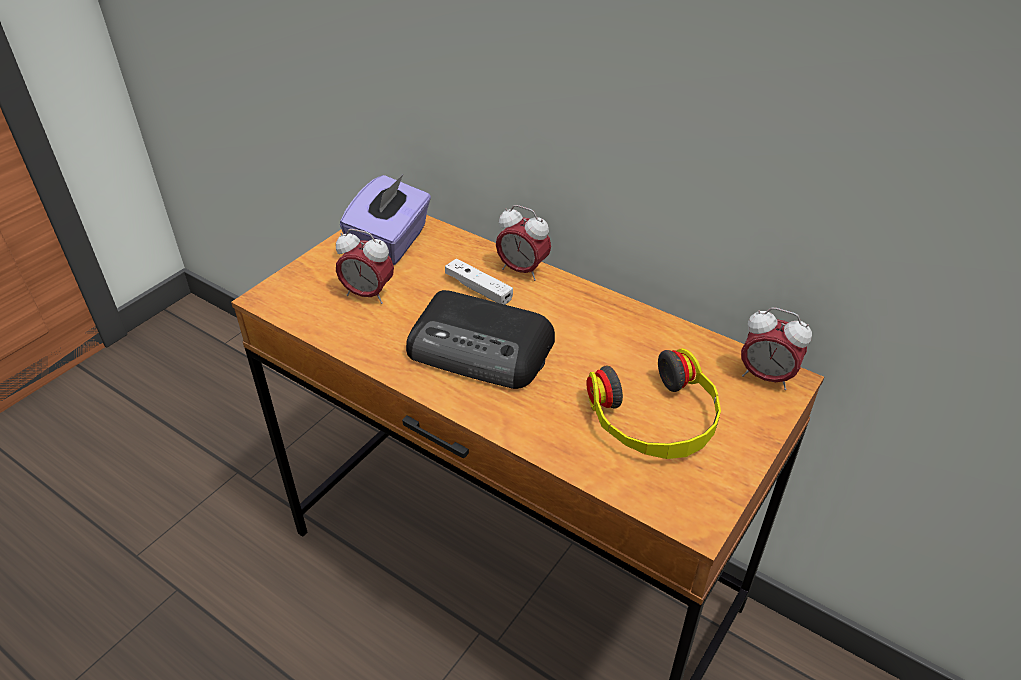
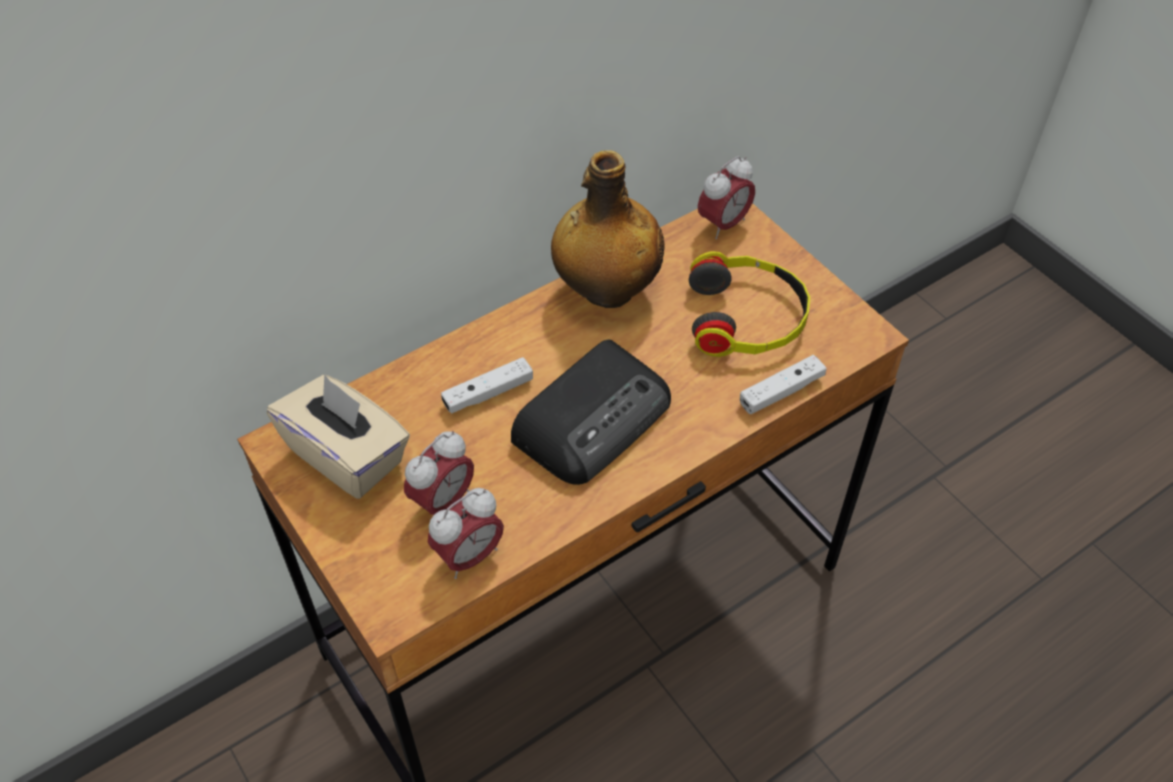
camera: 70 degrees left, 10 degrees up
purple tissue box [340,175,431,265] -> beige tissue box [267,375,410,499]
alarm clock [496,205,551,281] -> alarm clock moved to [428,488,504,579]
none -> bottle [551,150,665,308]
none -> white game controller [740,355,827,414]

